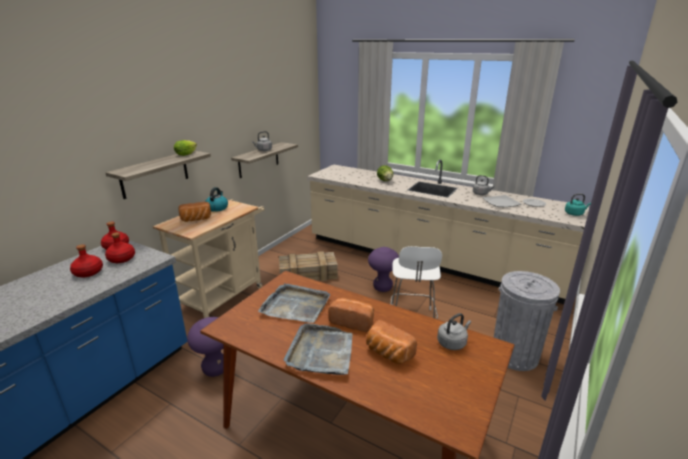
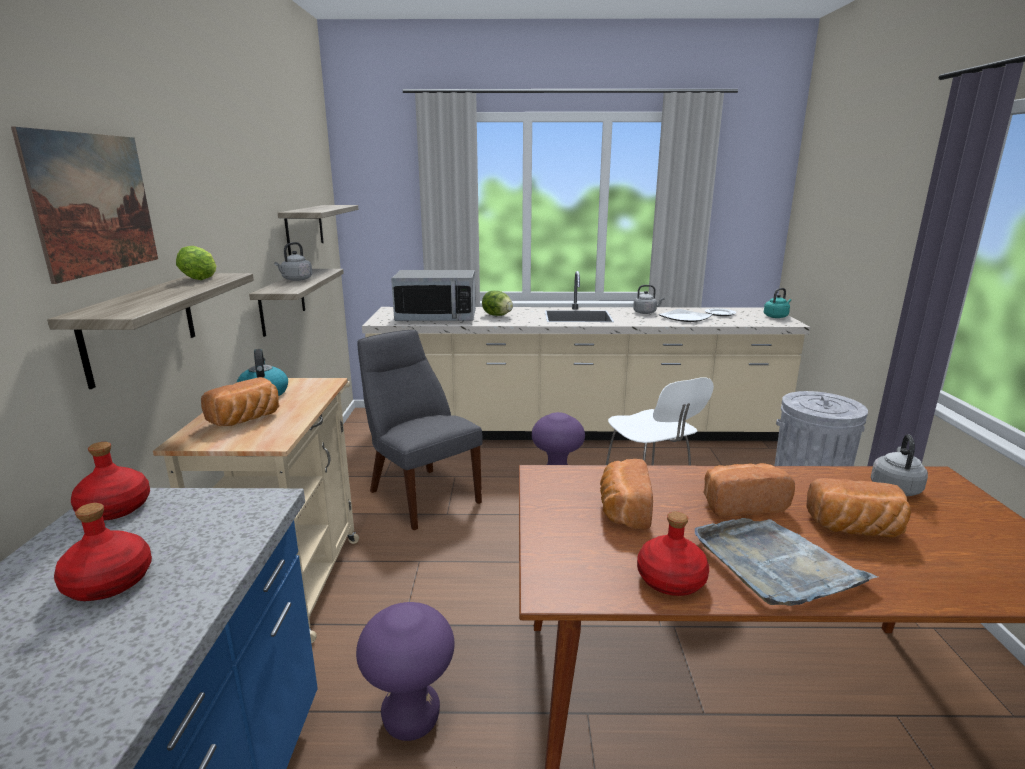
camera: 30 degrees left, 5 degrees down
red bottle [105,232,135,263] -> red bottle moved to [637,511,709,596]
grey tray [258,283,330,323] -> bread [600,459,653,530]
crate [279,251,338,281] -> grey chair [357,330,483,530]
none -> picture [11,127,158,284]
none -> shelf [278,205,359,255]
none -> microwave [391,270,476,321]

